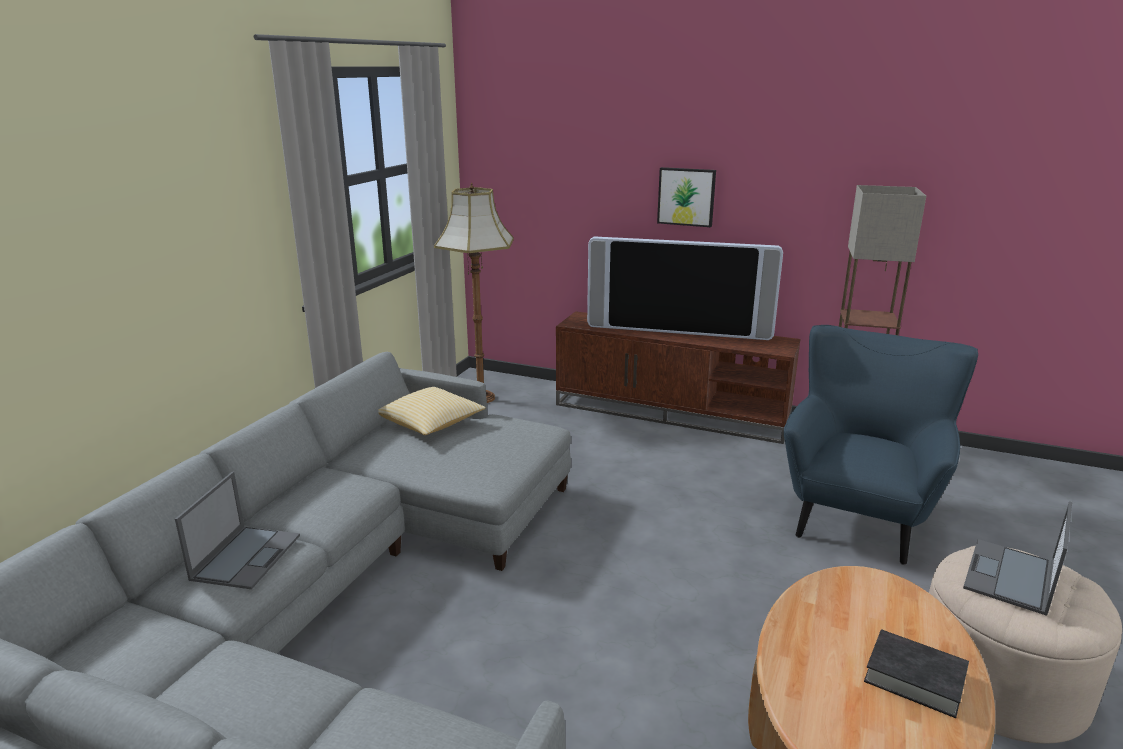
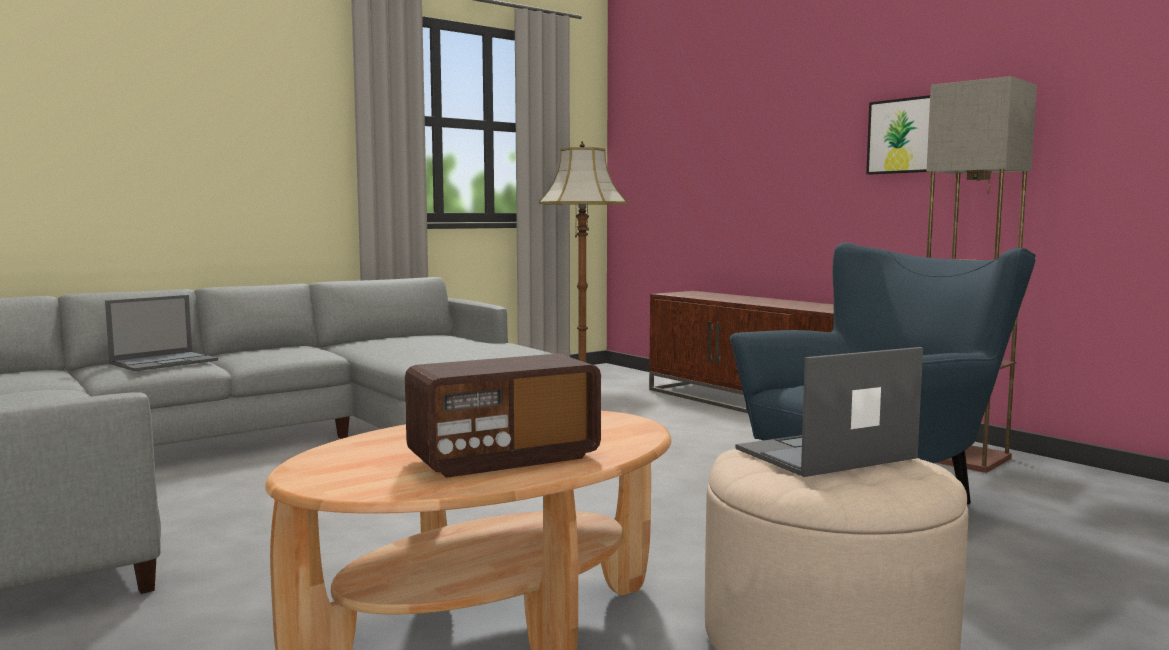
camera: 30 degrees right, 15 degrees down
pillow [378,387,486,435] -> none
television [587,236,783,340] -> none
picture [657,167,716,227] -> picture moved to [866,95,930,174]
black book [864,629,969,718] -> radio [405,354,601,478]

